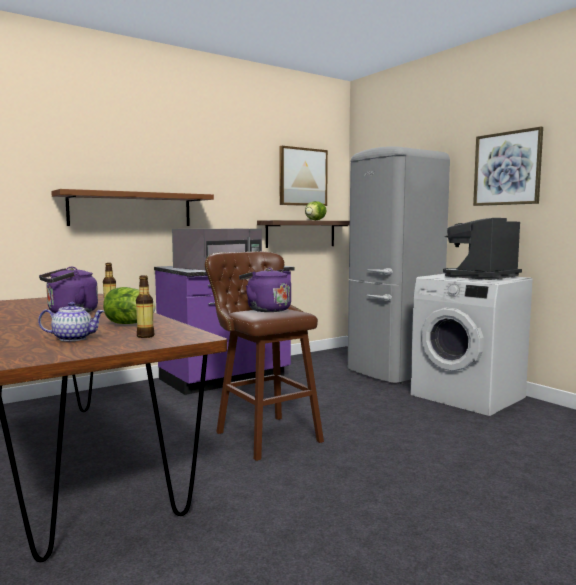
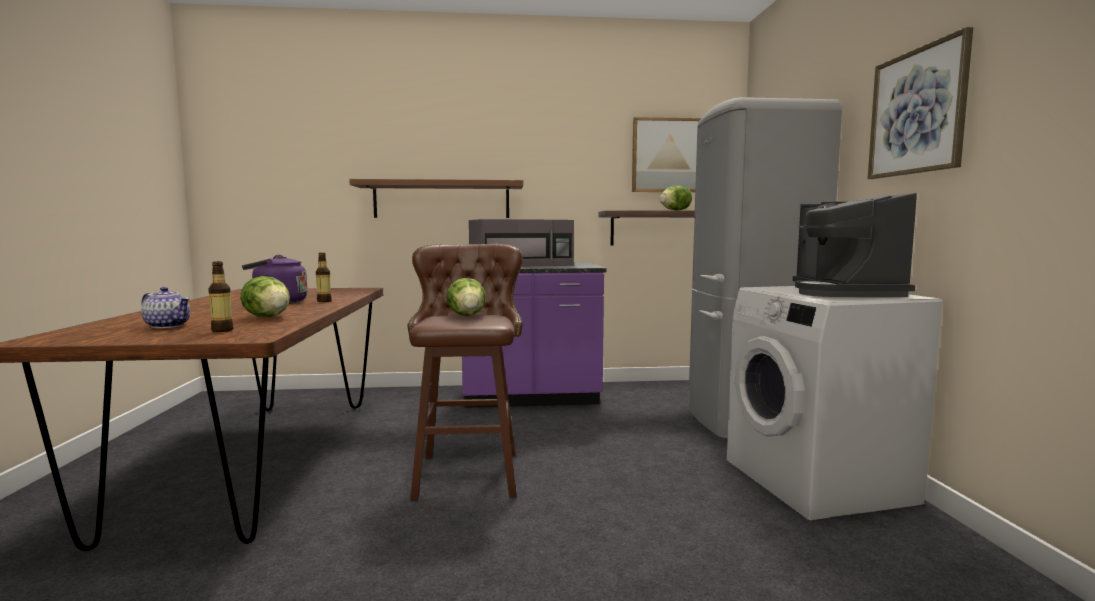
camera: 30 degrees right, 0 degrees up
purple kettle [239,268,291,312] -> lettuce [447,278,486,316]
coffee machine [443,218,522,280] -> coffee machine turned 75 degrees counterclockwise [793,193,917,297]

